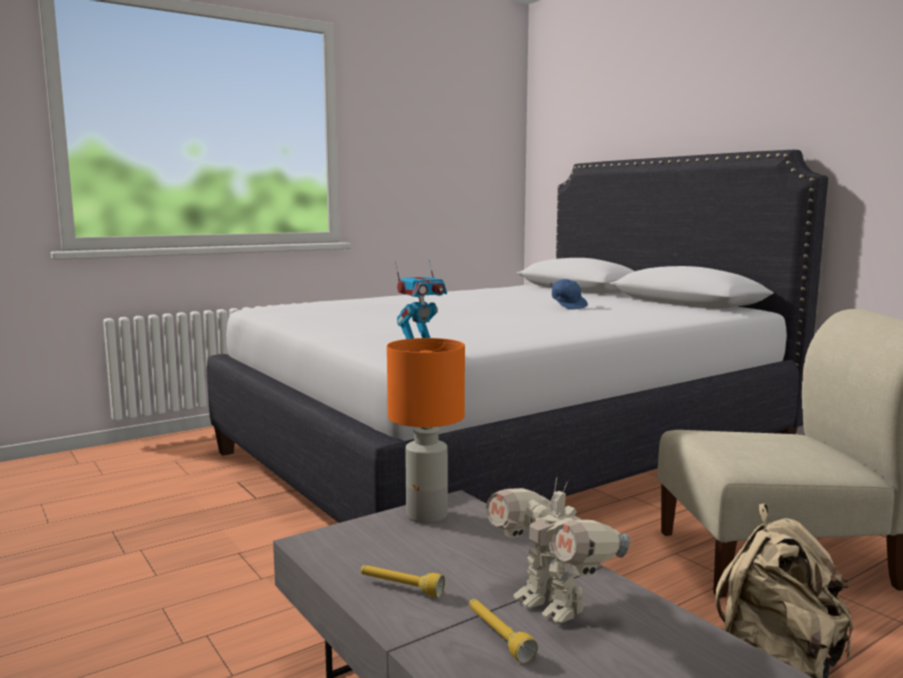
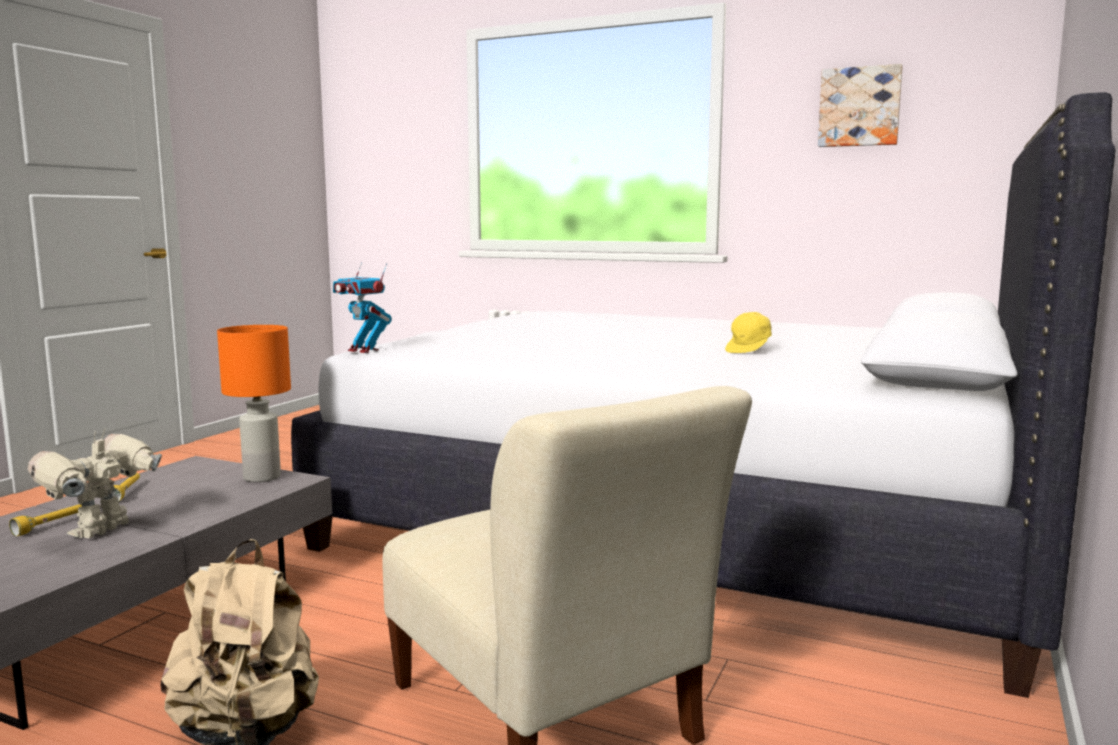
camera: 60 degrees right, 0 degrees up
blue cap [550,279,588,310] -> yellow cap [725,312,772,353]
none -> picture [818,64,903,147]

